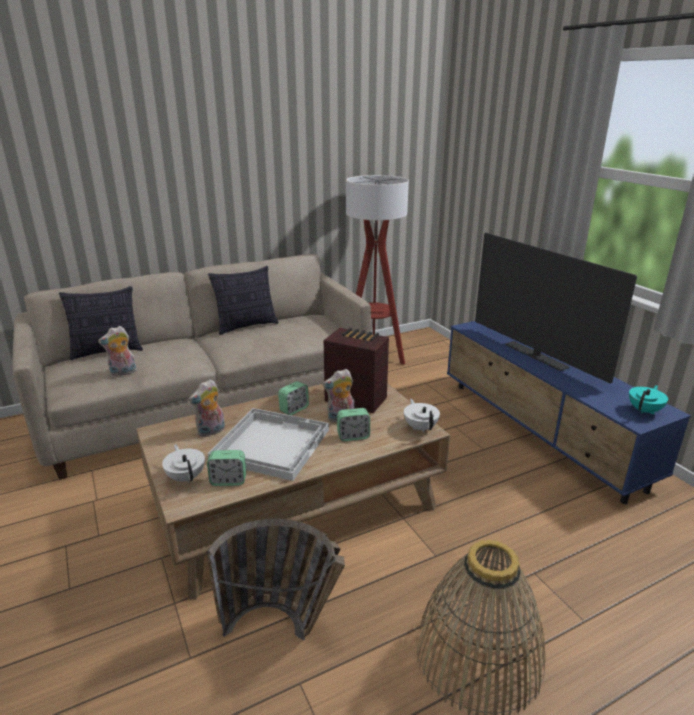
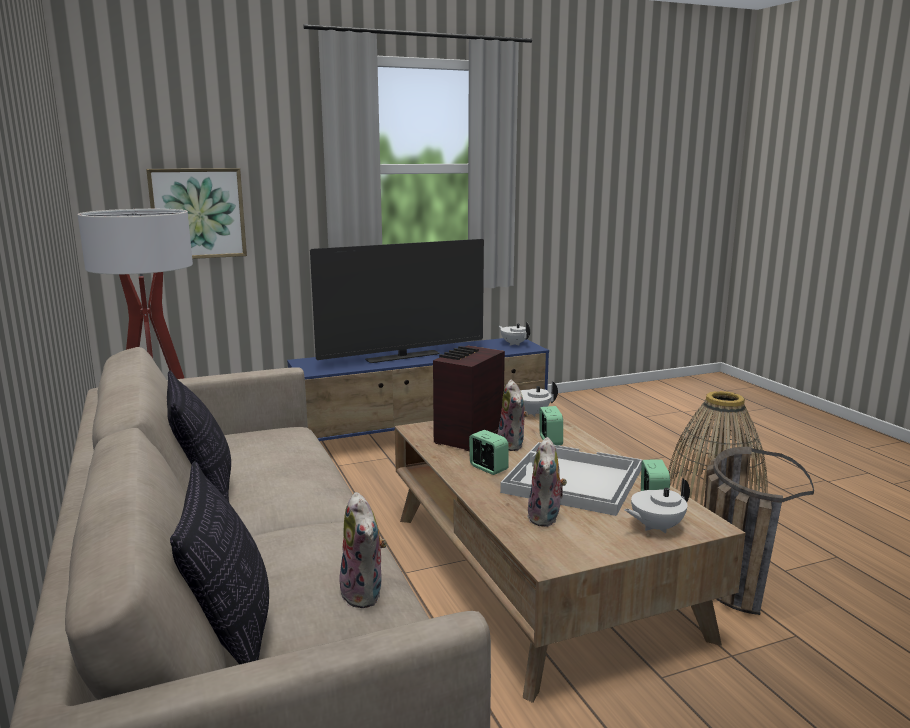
camera: 85 degrees left, 10 degrees down
plush toy [188,379,225,437] -> plush toy turned 45 degrees clockwise [527,437,567,527]
turquoise teapot [629,385,668,414] -> white teapot [499,322,530,346]
none -> picture [146,168,247,259]

